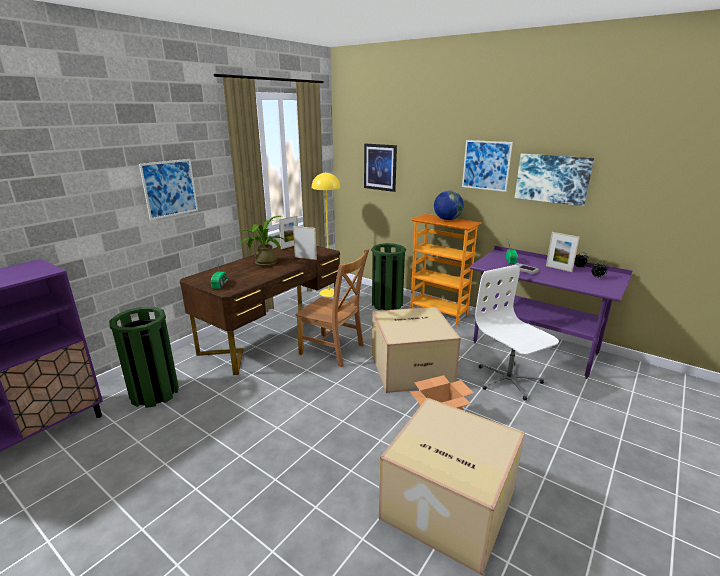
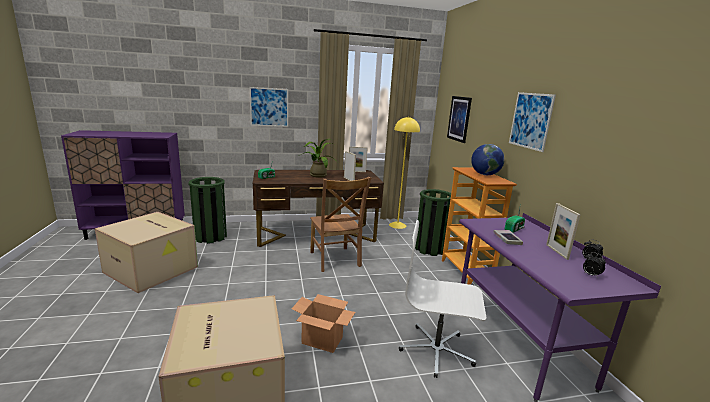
camera: 40 degrees right, 5 degrees down
cardboard box [372,307,461,393] -> cardboard box moved to [95,212,198,293]
white office chair [475,265,559,401] -> white office chair turned 90 degrees counterclockwise [399,220,486,378]
picture [515,154,594,206] -> none

